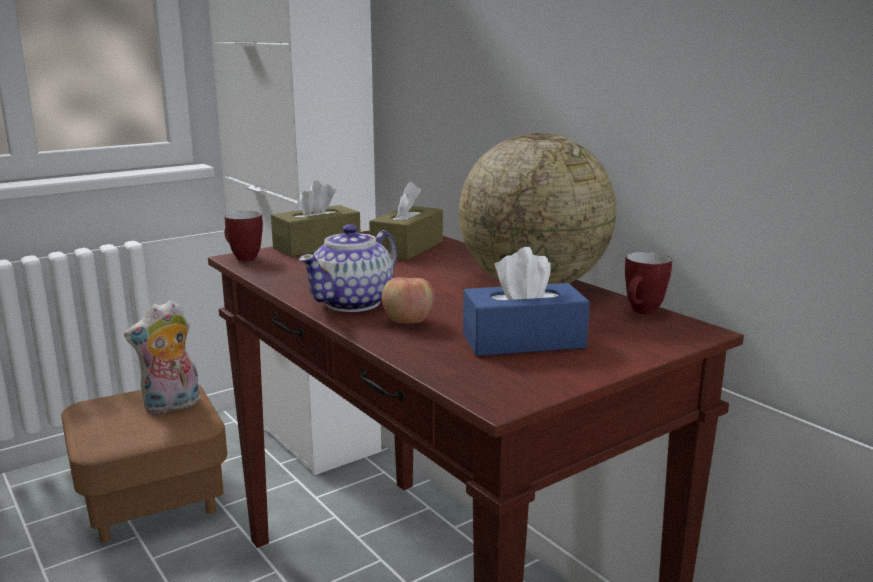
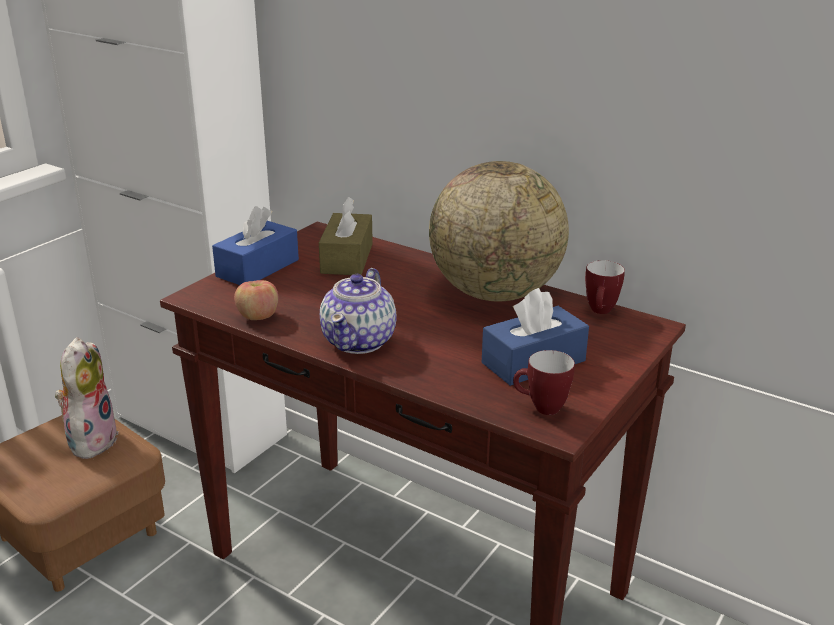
camera: 20 degrees left, 10 degrees up
plush toy [124,300,200,414] -> plush toy turned 150 degrees clockwise [55,337,119,460]
mug [225,211,263,261] -> mug moved to [513,350,575,415]
brown tissue box [271,180,361,257] -> blue tissue box [212,206,299,285]
apple [382,277,435,323] -> apple moved to [234,280,279,320]

